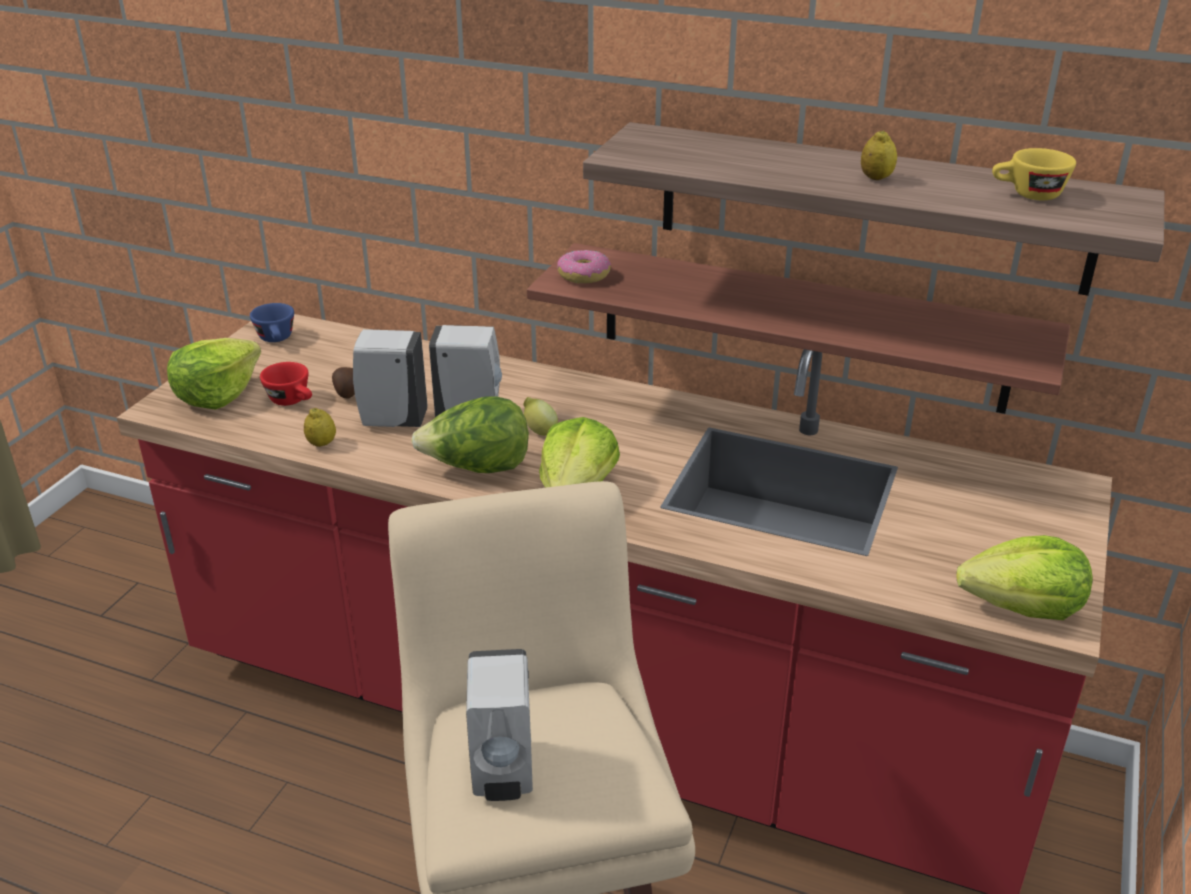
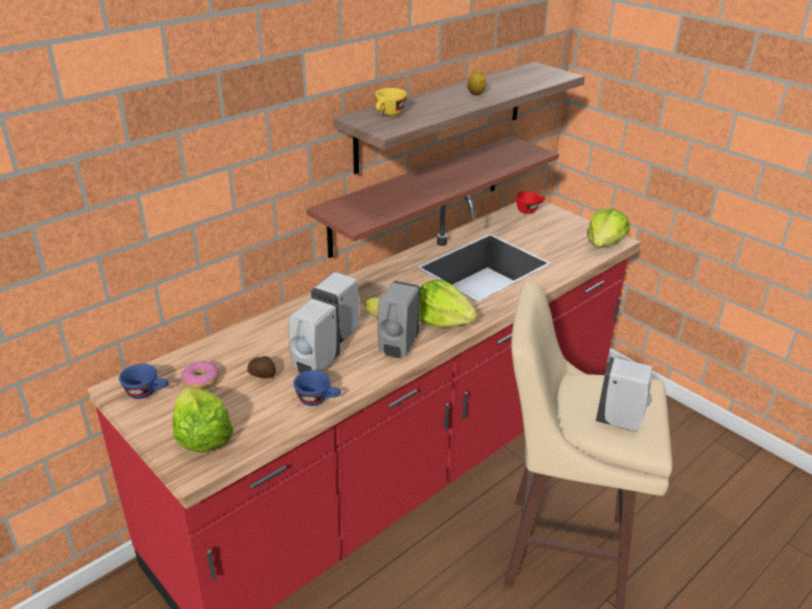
camera: 65 degrees left, 0 degrees up
red cup [260,362,312,406] -> red cup moved to [516,191,545,214]
lemon [304,408,336,447] -> blue cup [293,370,341,406]
lettuce [411,396,529,473] -> grey soap dispenser [378,281,420,358]
donut [557,250,611,284] -> donut moved to [181,361,219,389]
yellow cup [992,148,1076,200] -> yellow cup moved to [375,88,407,115]

